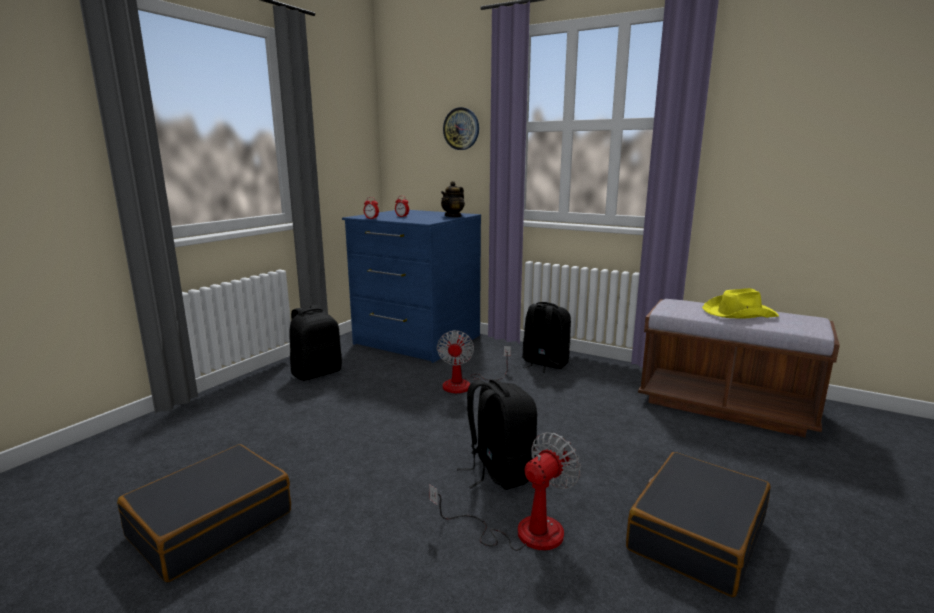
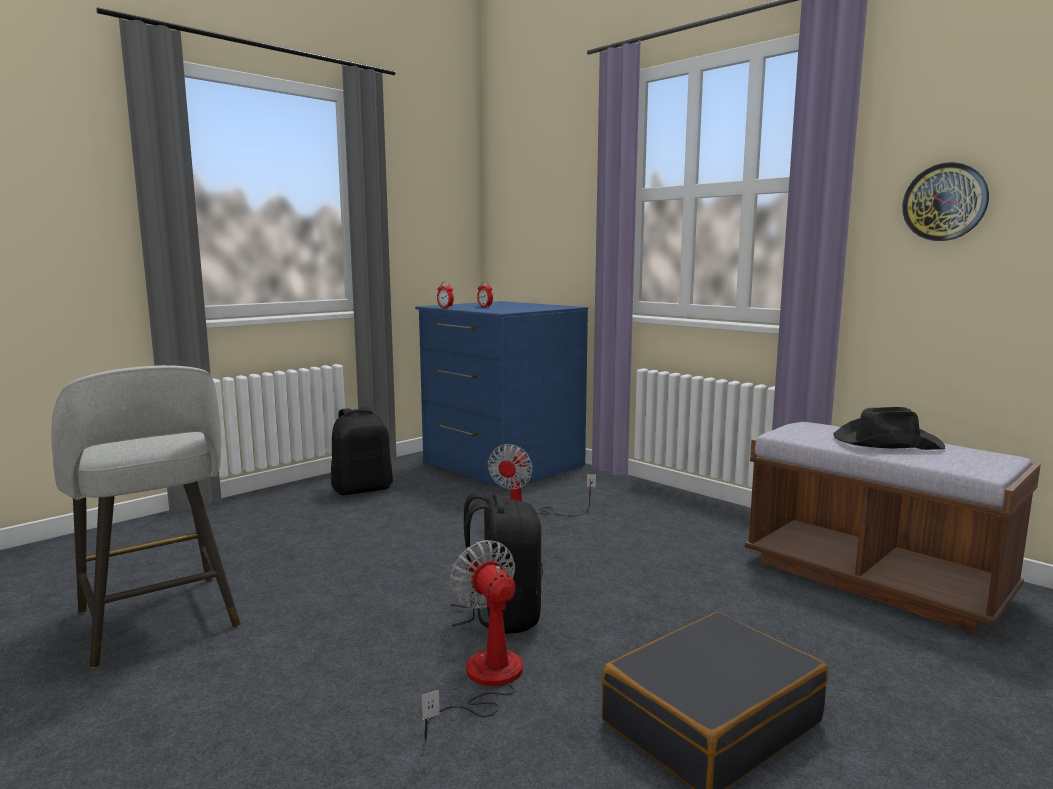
camera: 15 degrees right, 5 degrees down
black suitcase [117,444,291,582] -> grey stool [51,365,240,668]
fan [429,432,581,551] -> fan turned 90 degrees counterclockwise [421,540,523,740]
teapot [441,181,465,217] -> none
wall clock [443,107,479,150] -> wall clock moved to [902,162,989,241]
black backpack [522,302,571,373] -> none
yellow hat [702,288,779,318] -> black hat [834,407,945,450]

